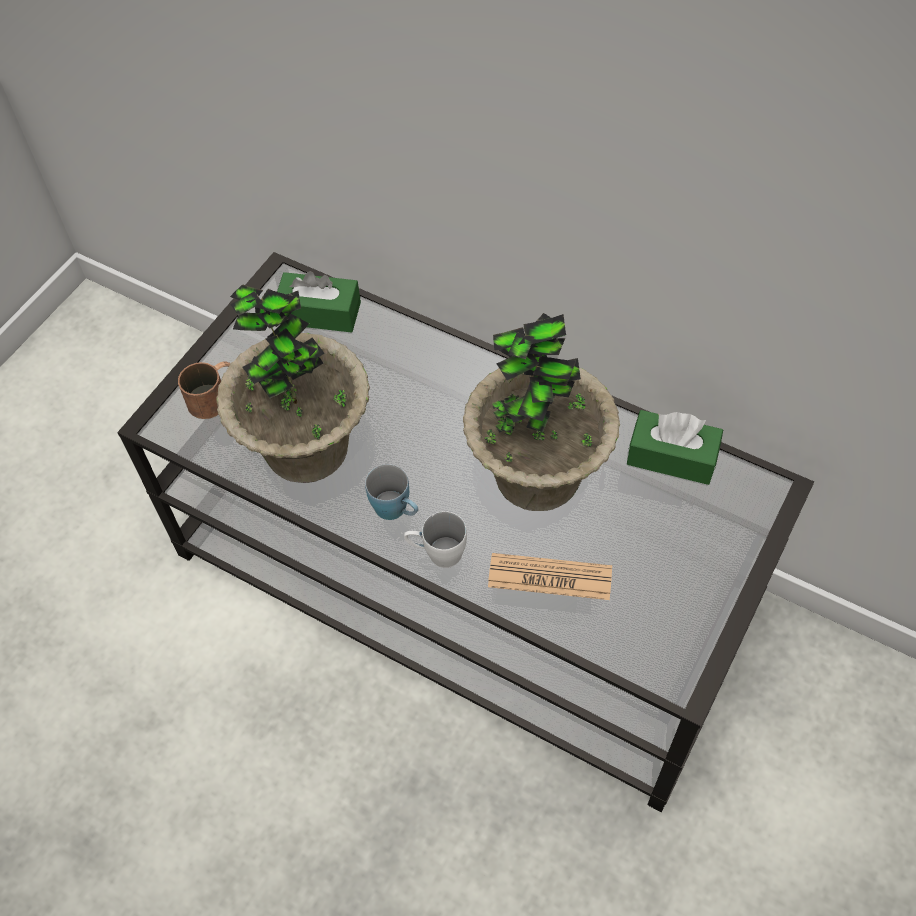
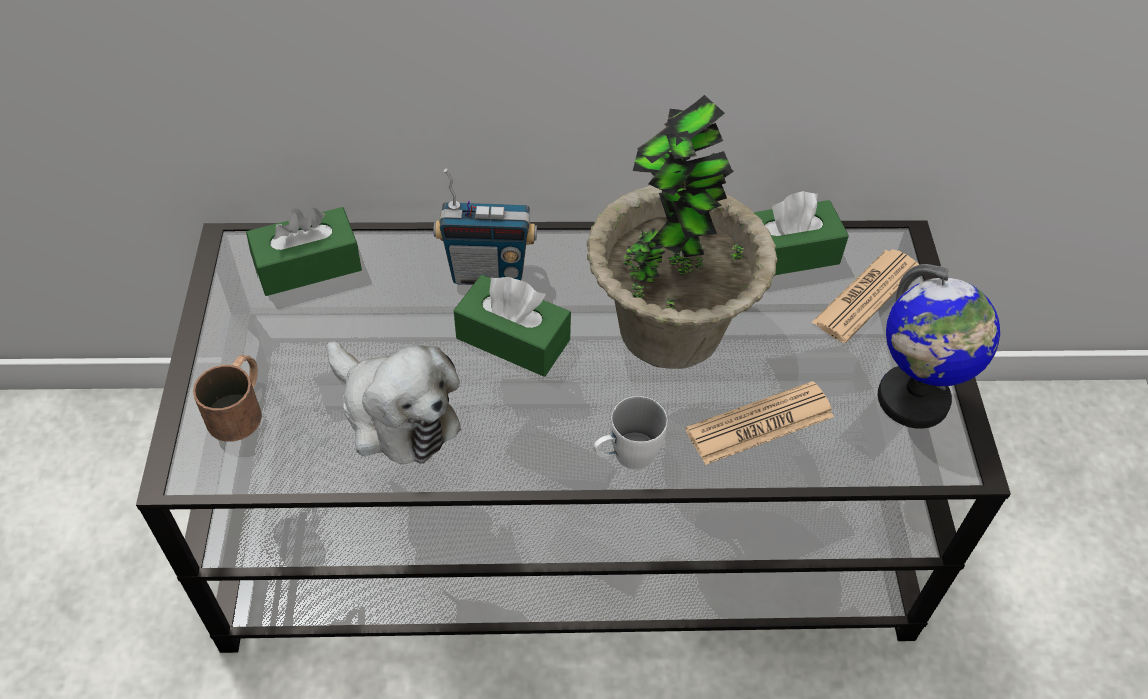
camera: 35 degrees left, 5 degrees down
potted plant [216,284,370,483] -> plush toy [327,341,461,464]
blue mug [365,464,418,520] -> none
none -> radio [434,169,537,285]
none -> green tissue box [454,275,571,377]
none -> newspaper [811,249,919,343]
none -> globe [878,264,1000,429]

